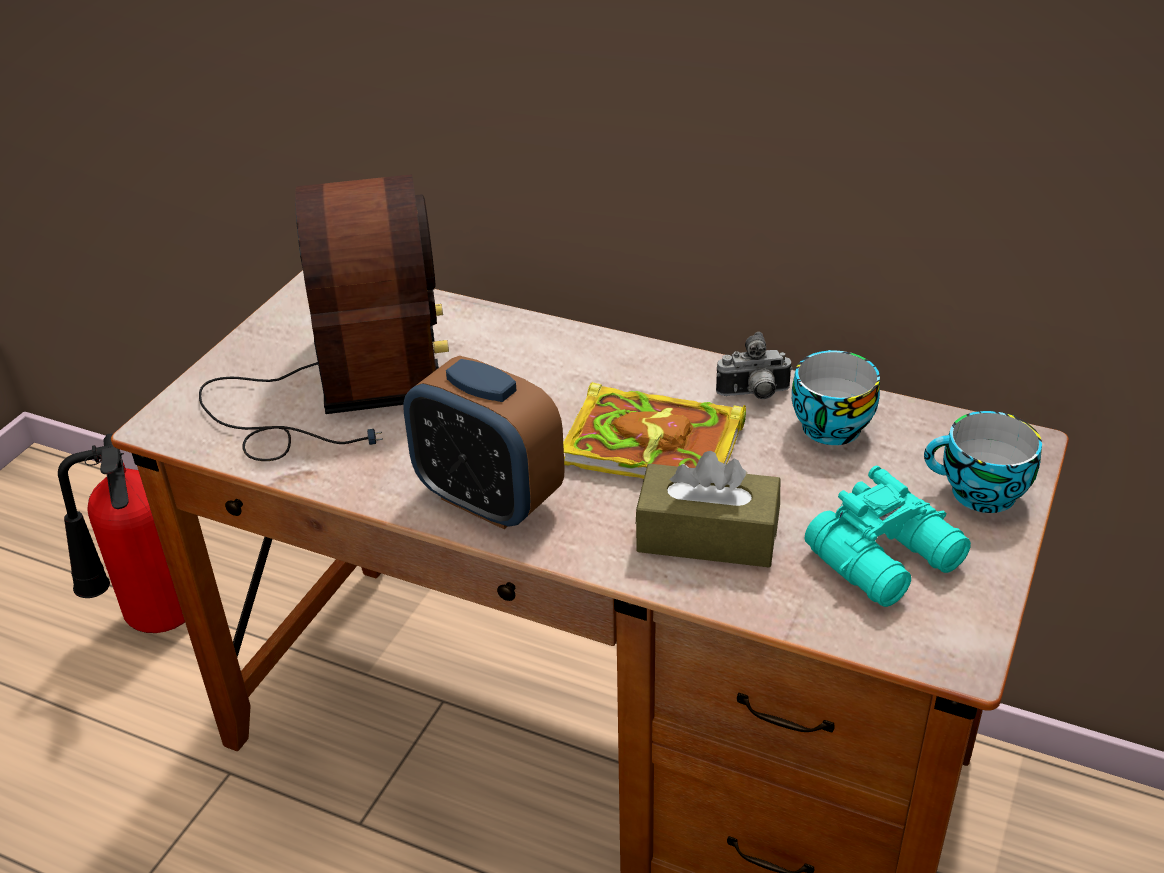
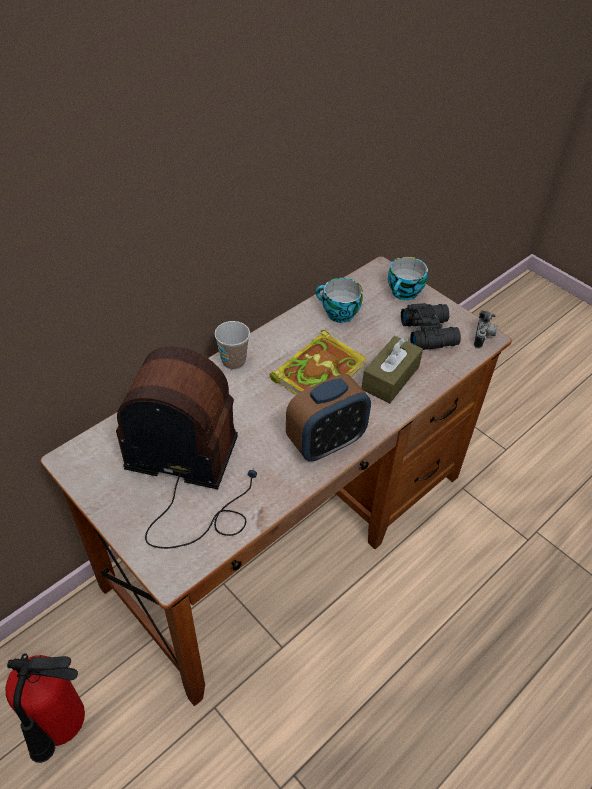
camera: 70 degrees left, 10 degrees up
camera [716,332,793,399] -> camera moved to [474,310,498,348]
turquoise binoculars [805,465,971,607] -> black binoculars [401,303,461,350]
none -> cup [215,321,250,370]

